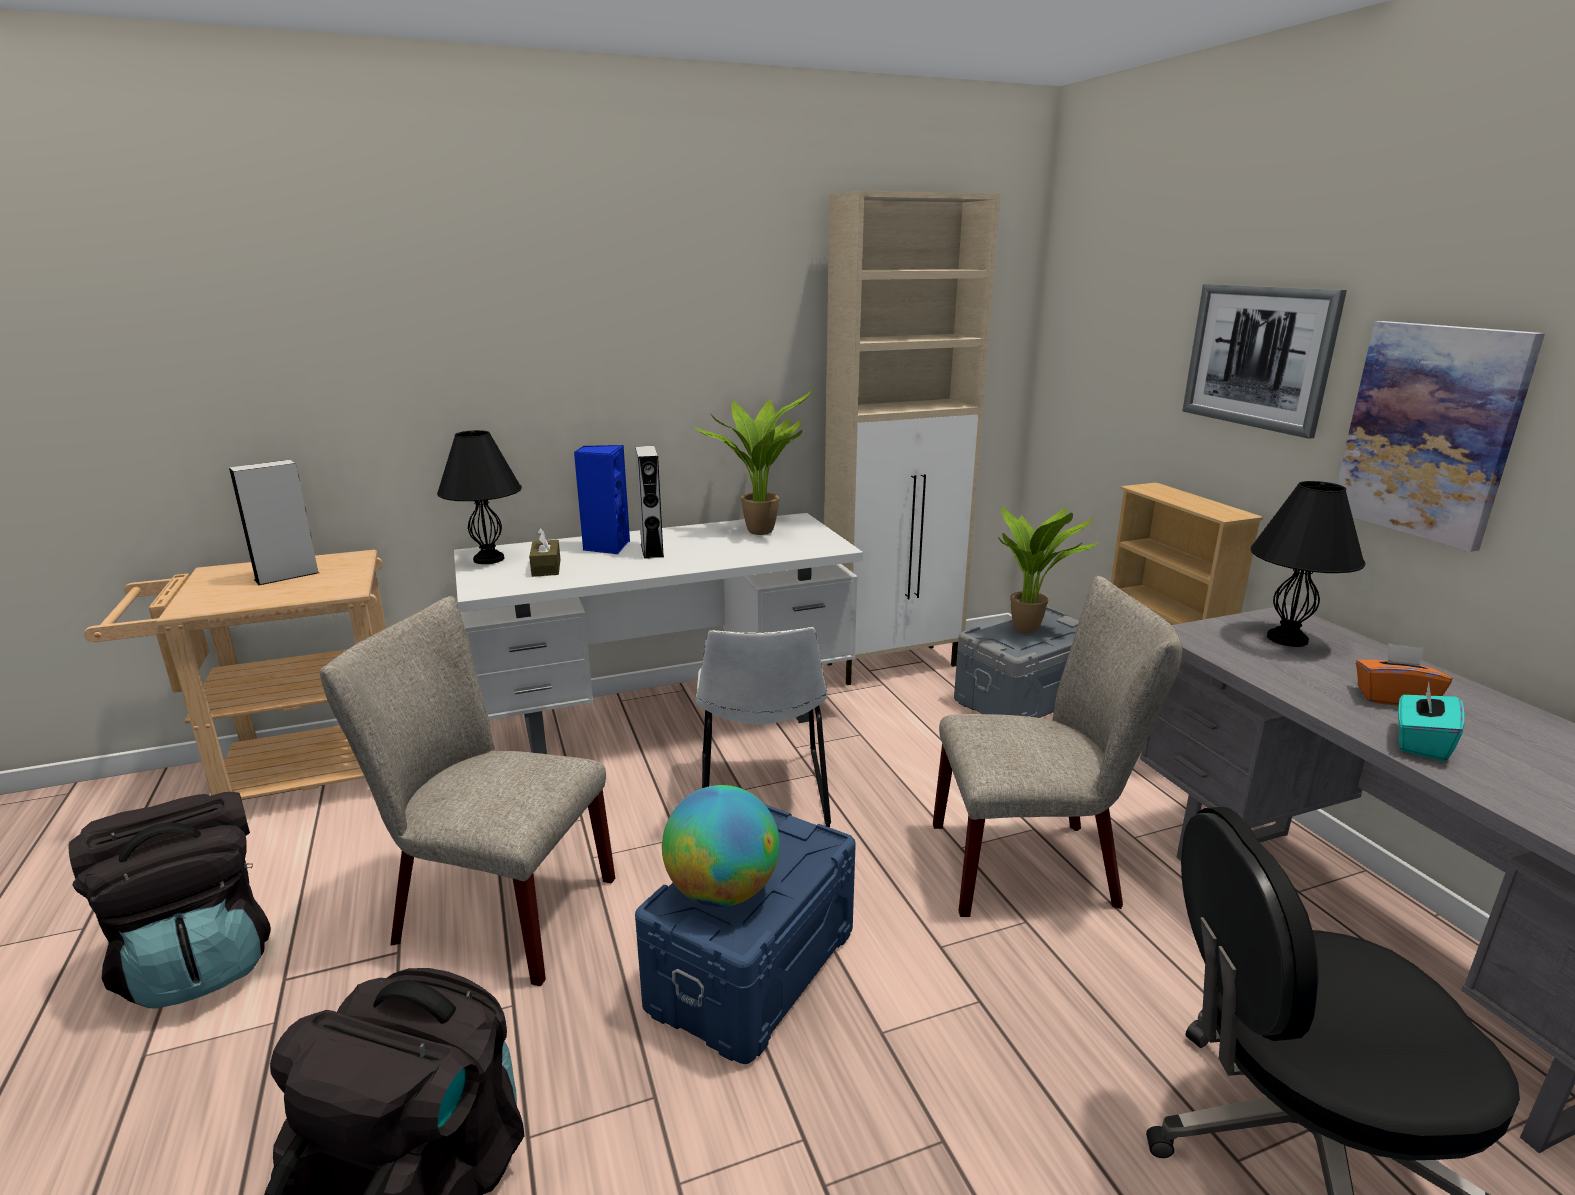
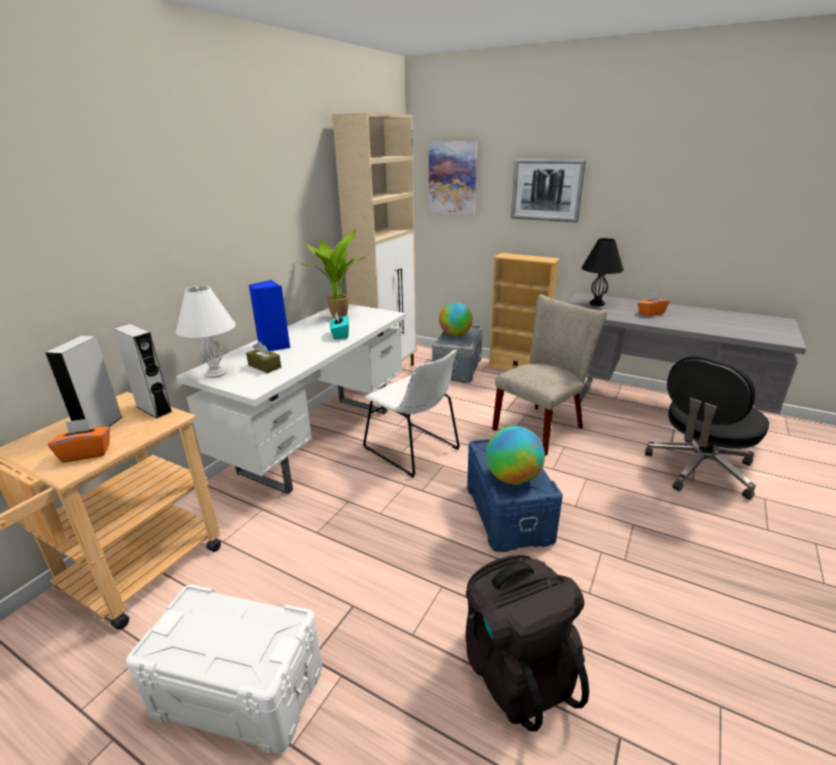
camera: 40 degrees left, 5 degrees up
black backpack [69,792,271,1009] -> white storage box [126,584,322,754]
beige chair [320,596,615,986] -> none
black table lamp [437,430,522,564] -> white table lamp [176,286,236,378]
grey speaker [635,446,664,559] -> grey speaker moved to [113,324,172,419]
potted plant [998,506,1100,633] -> globe [439,302,473,336]
picture [1337,321,1545,552] -> picture moved to [429,141,477,215]
turquoise tissue box [1398,682,1464,761] -> turquoise tissue box moved to [330,312,349,339]
none -> orange tissue box [48,418,110,463]

